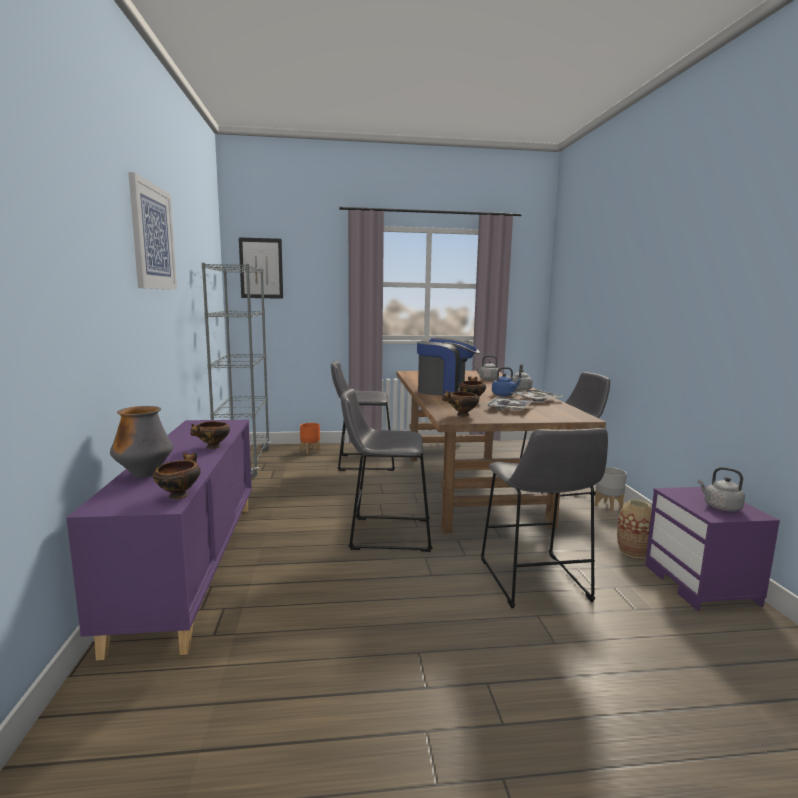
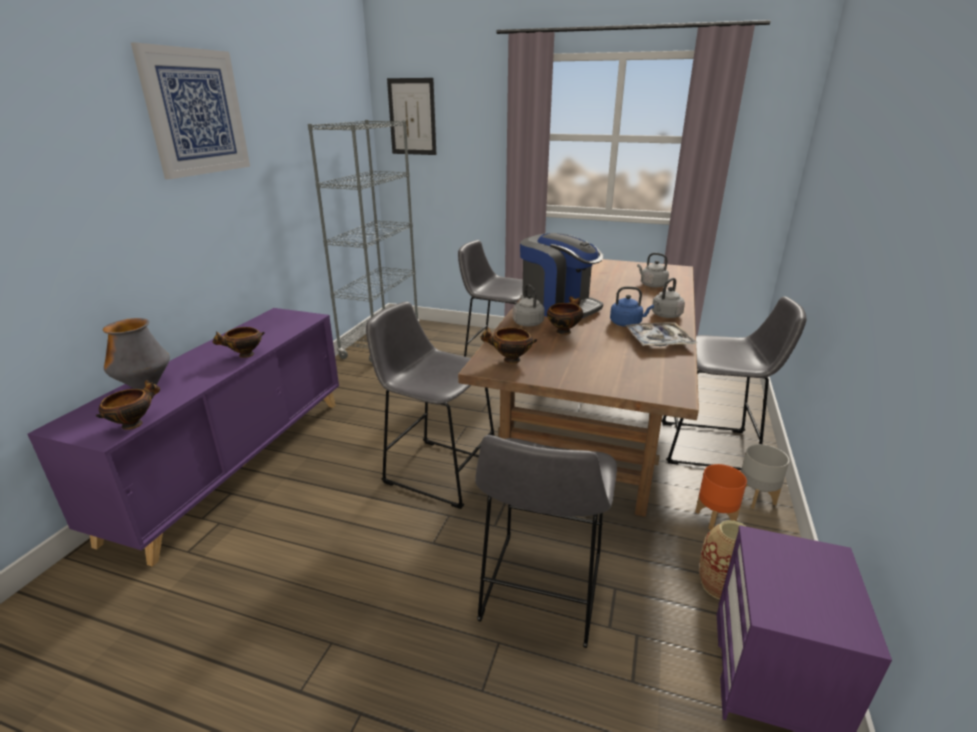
camera: 25 degrees right, 15 degrees up
orange planter [300,423,320,454] -> orange planter moved to [695,464,747,530]
tray [485,397,533,410] -> none
grey kettle [698,467,745,511] -> grey kettle moved to [513,284,545,327]

